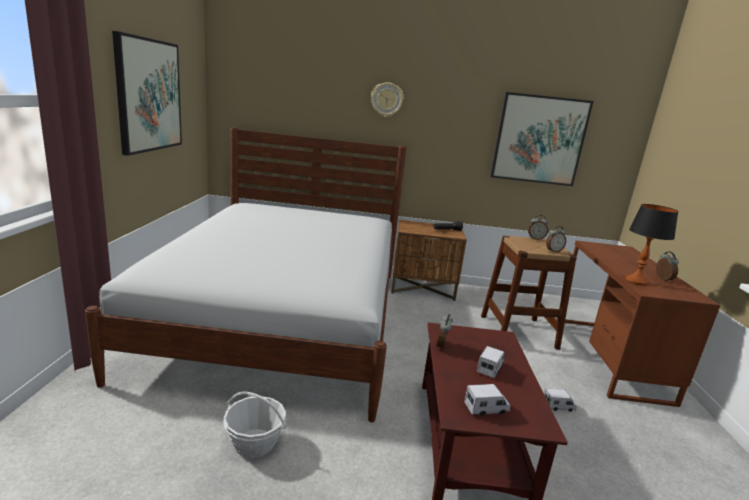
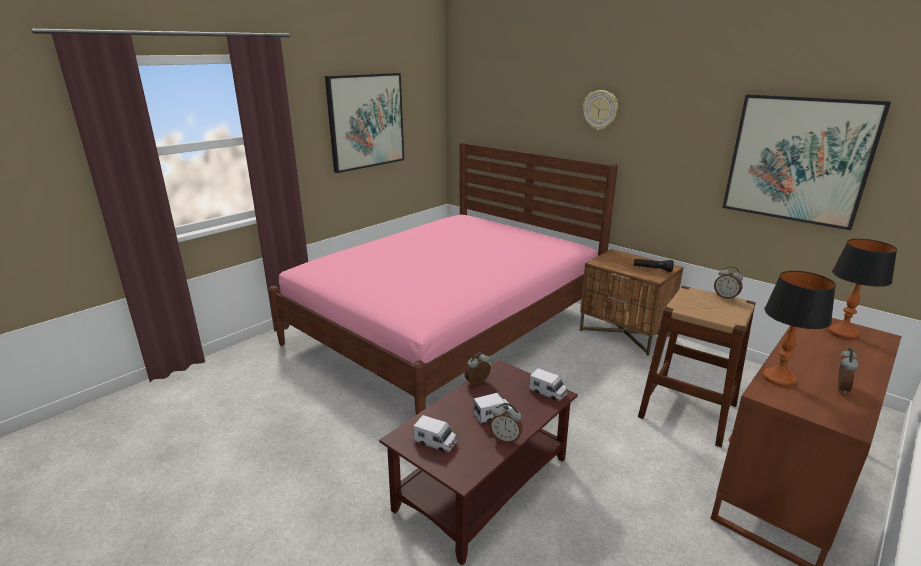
camera: 40 degrees right, 5 degrees up
white bed [85,127,406,422] -> pink bed [269,142,618,415]
basket [223,392,286,458] -> none
toy truck [544,388,577,412] -> toy truck moved to [529,368,567,401]
alarm clock [546,226,566,252] -> alarm clock moved to [490,403,523,443]
none -> table lamp [828,239,897,339]

